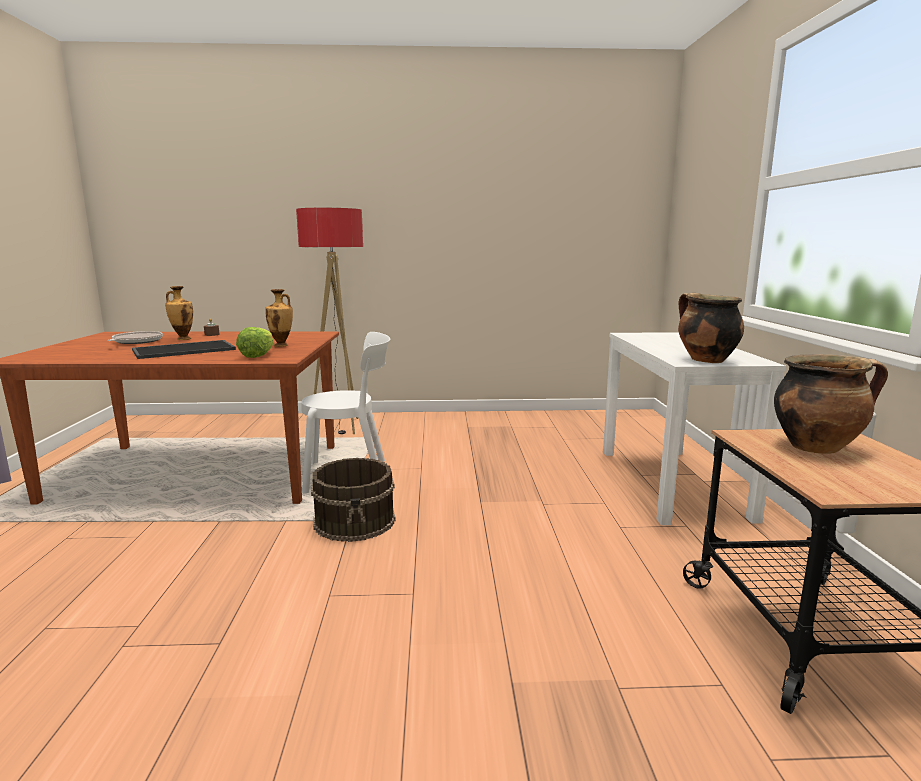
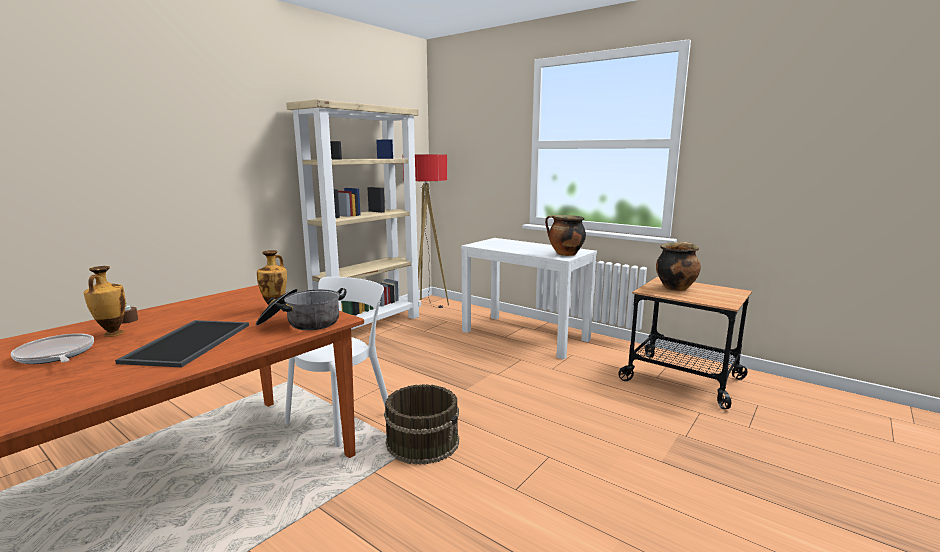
camera: 50 degrees left, 0 degrees up
lettuce [236,327,273,358] -> cooking pot [256,288,346,330]
floor lamp [296,208,363,434] -> floor lamp moved to [403,154,449,308]
none -> beige bookcase [286,99,421,330]

